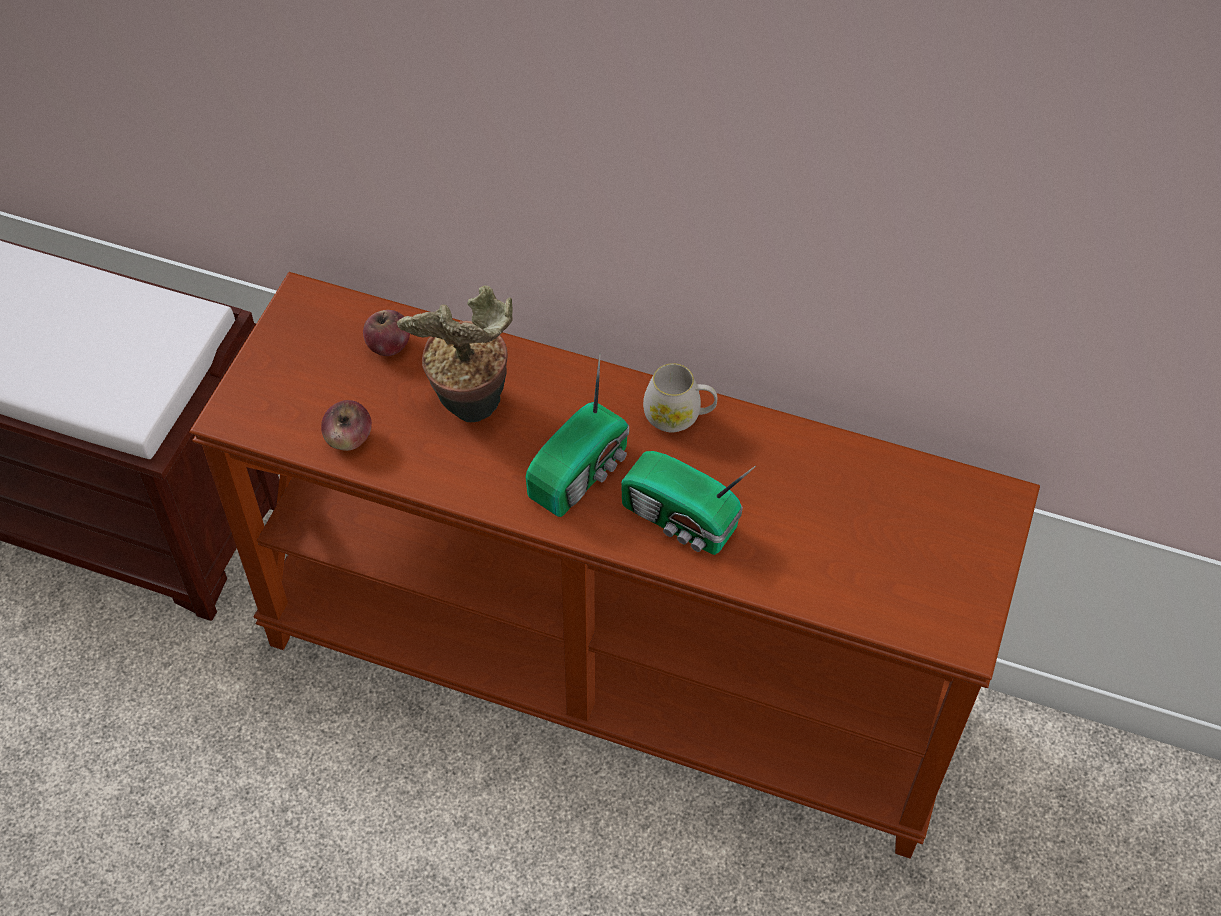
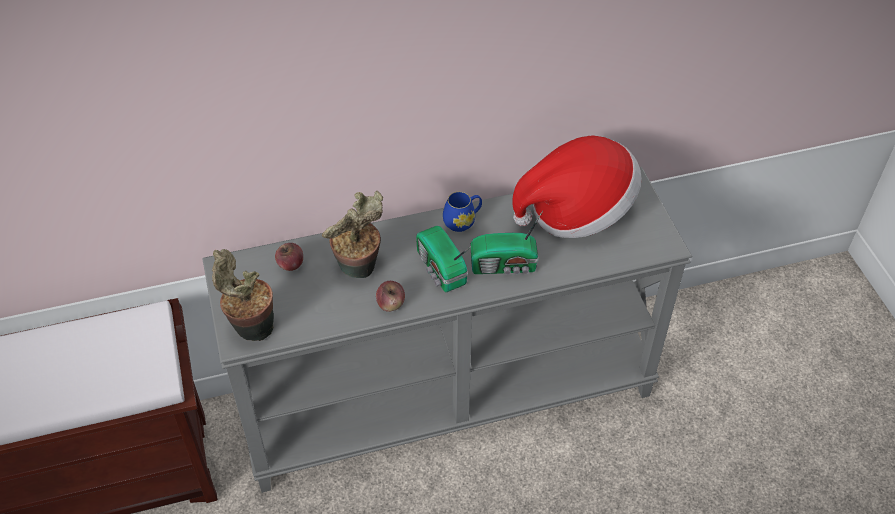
camera: 35 degrees left, 5 degrees down
brown console table [189,272,1040,859] -> grey console table [202,167,692,493]
apple [321,400,372,451] -> apple moved to [376,281,405,312]
radio [525,354,629,517] -> radio turned 150 degrees clockwise [416,226,470,292]
white mug [643,363,717,432] -> blue mug [443,192,482,232]
none -> potted plant [212,249,274,341]
none -> hat [512,135,642,238]

